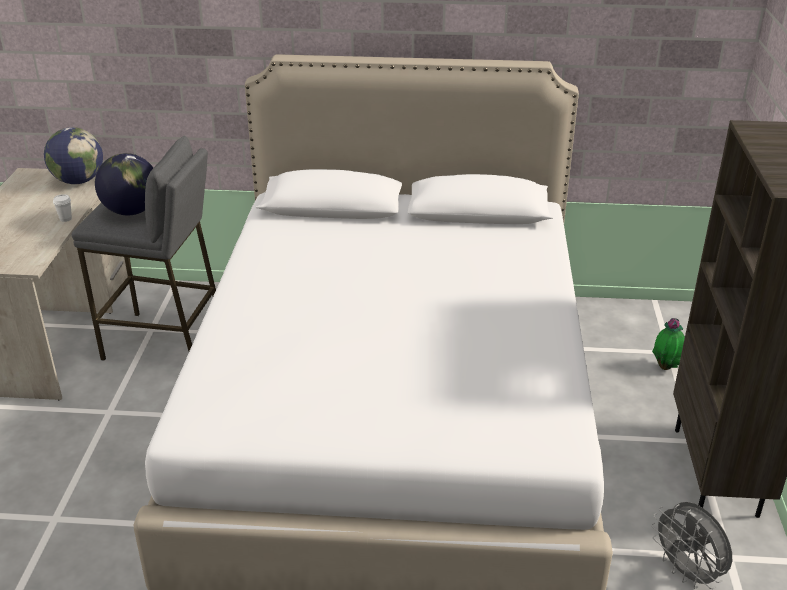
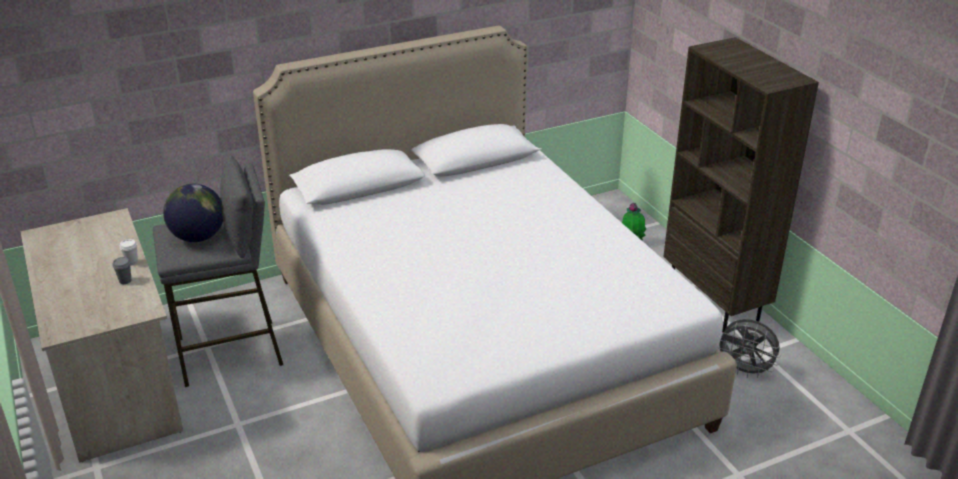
camera: 30 degrees left, 0 degrees up
globe [44,127,103,184] -> none
none -> grey cup [112,257,131,284]

